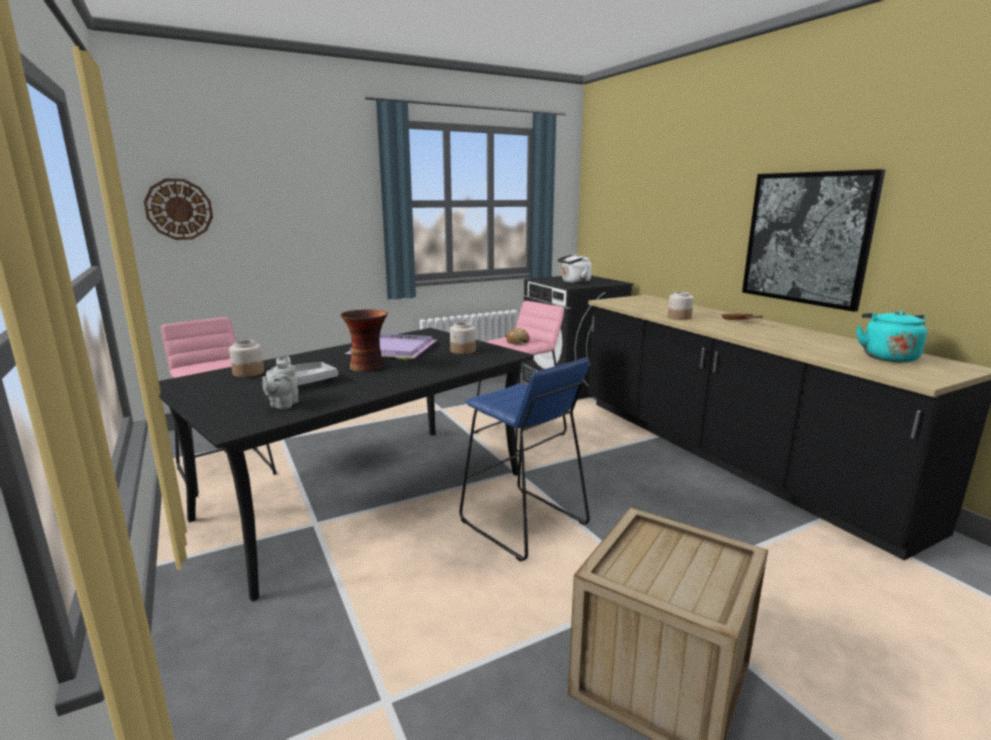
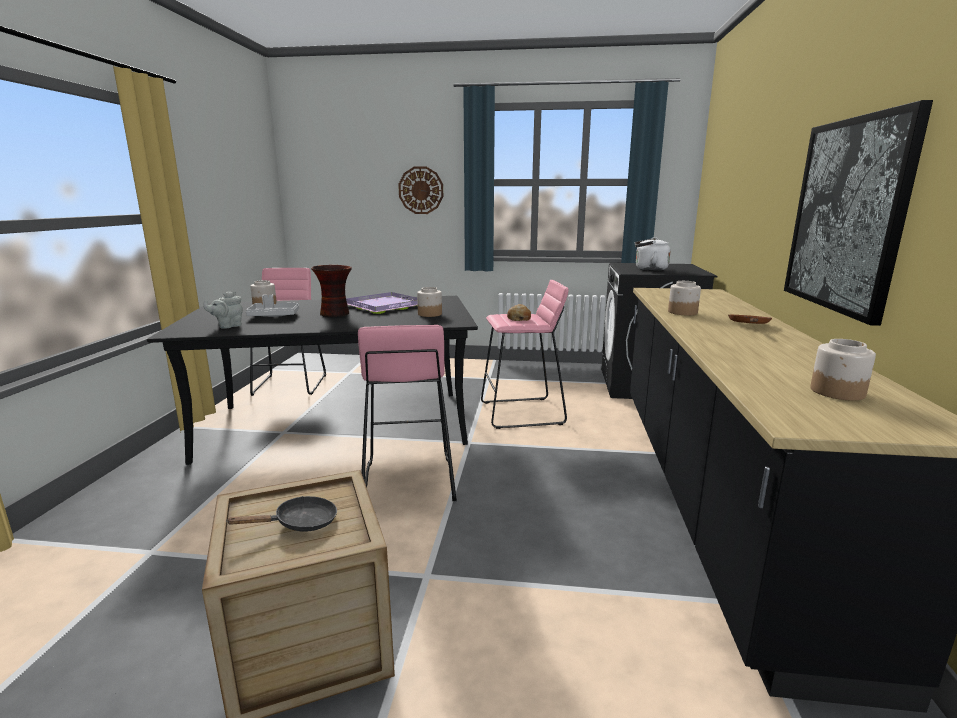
camera: 35 degrees right, 0 degrees up
wall clock [144,178,213,240] -> wall clock moved to [398,166,443,214]
blue stool [460,358,590,562] -> pink stool [358,325,457,501]
turquoise kettle [856,311,927,363] -> jar [810,339,876,401]
none -> black frying pan [226,496,337,532]

